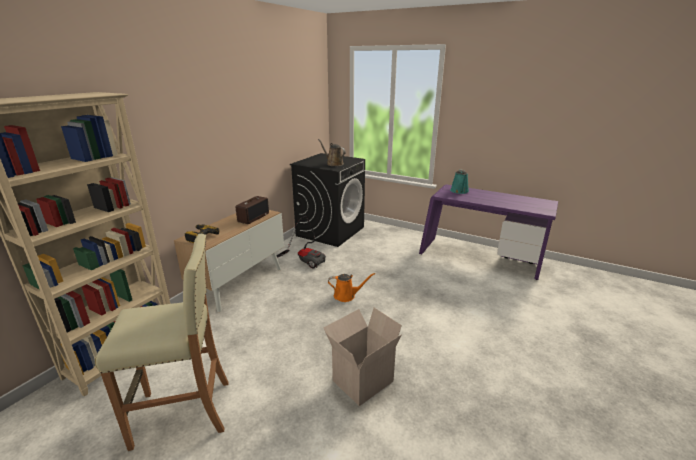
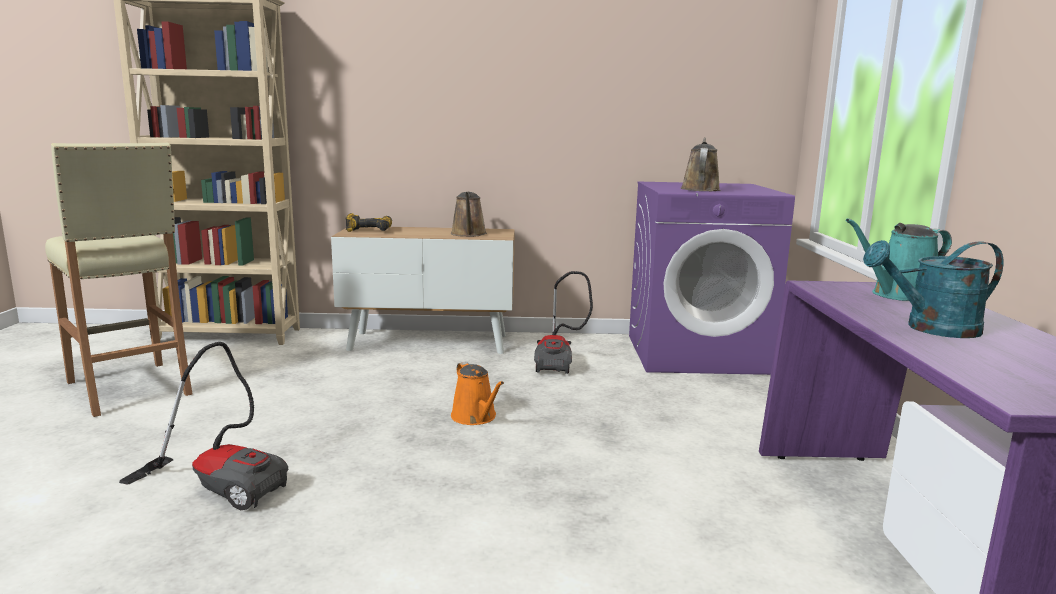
camera: 60 degrees right, 10 degrees down
radio [235,196,269,224] -> brown watering can [451,192,487,237]
black washing machine [290,153,365,247] -> purple washing machine [629,182,795,375]
cardboard box [324,308,402,406] -> vacuum cleaner [119,342,288,510]
none -> turquoise watering can [863,240,1003,338]

